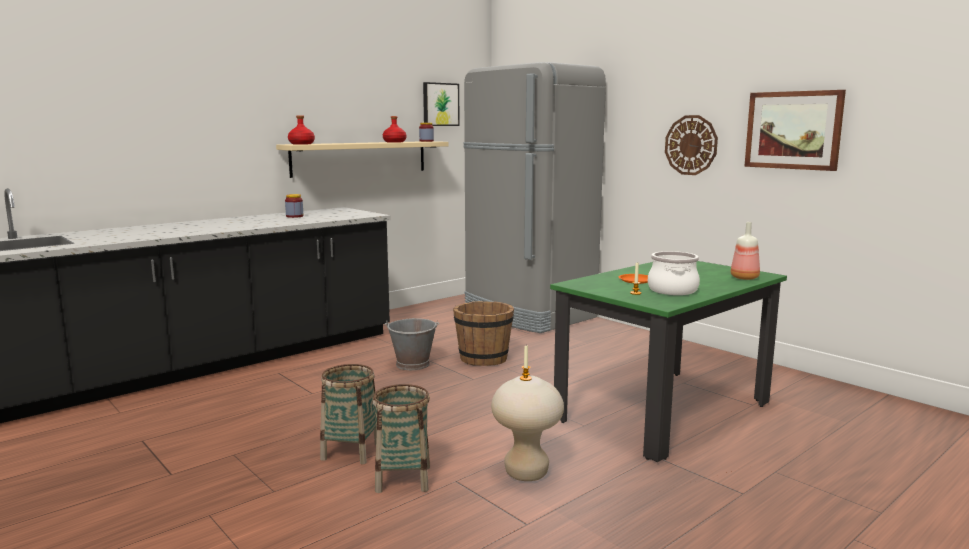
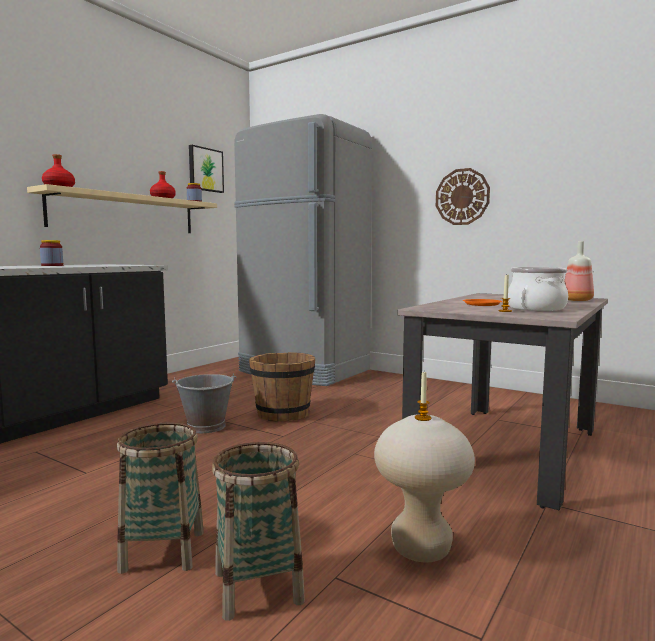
camera: 15 degrees left, 5 degrees down
green dining table [550,261,787,462] -> beige dining table [398,293,608,510]
picture [744,90,846,171] -> none

